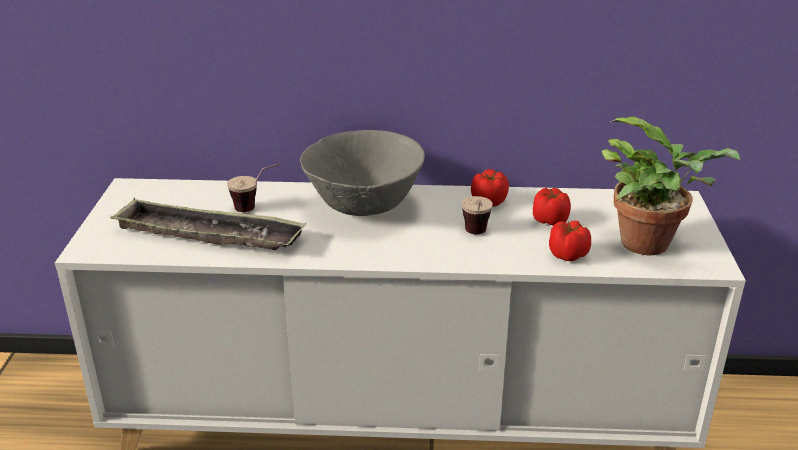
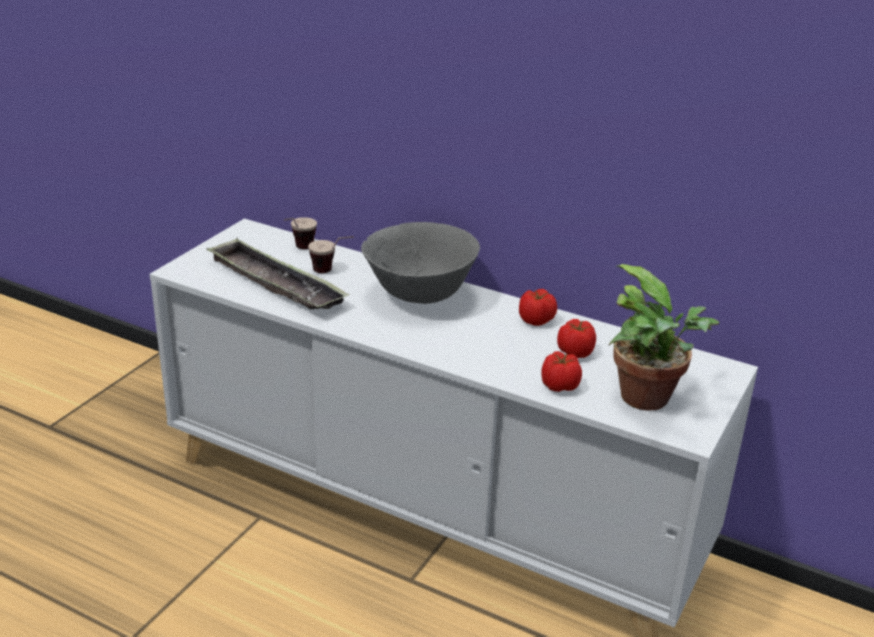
camera: 25 degrees right, 0 degrees up
cup [462,196,493,234] -> cup moved to [284,217,317,249]

